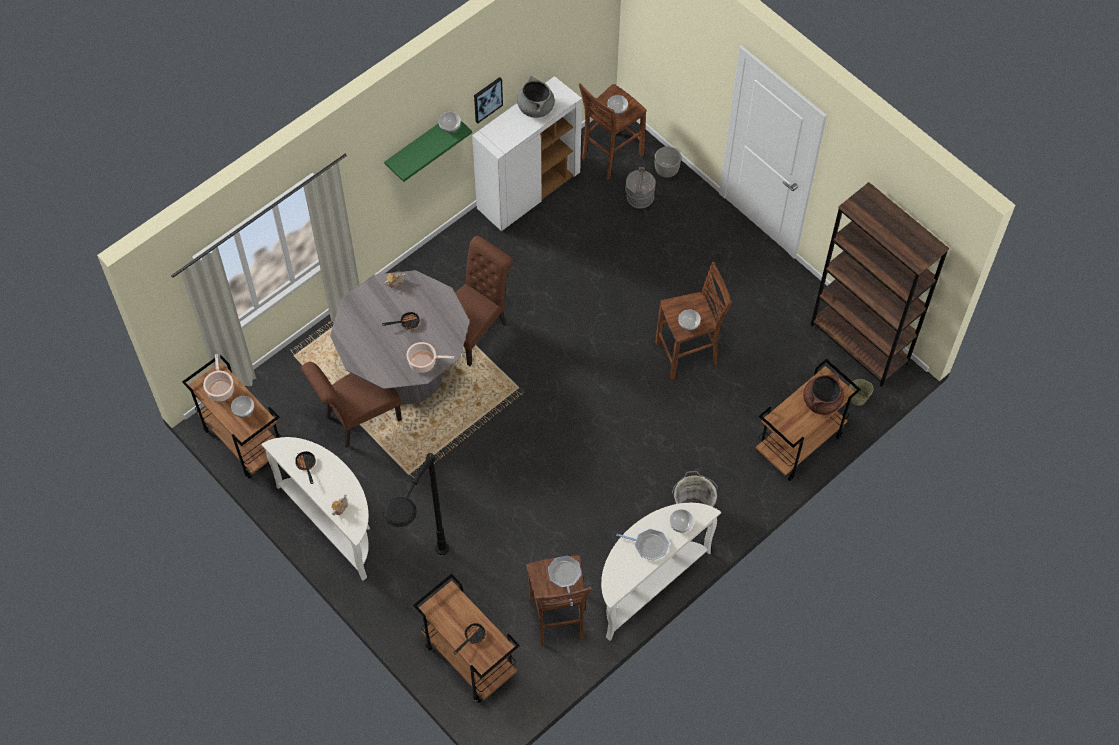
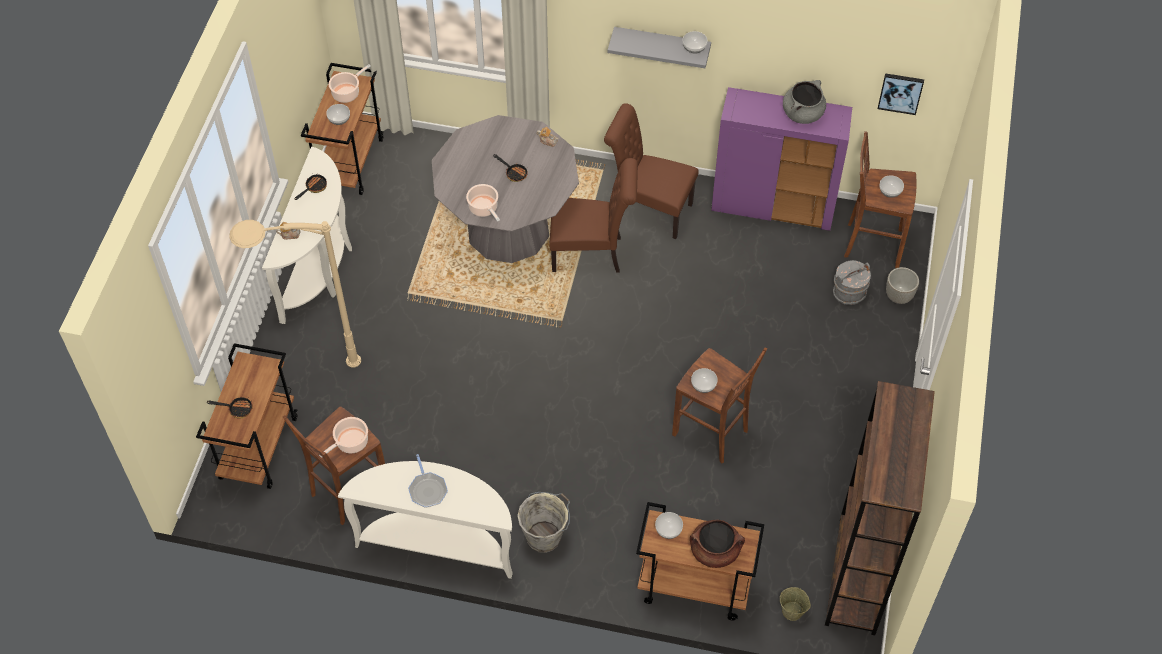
camera: 55 degrees right, 5 degrees down
brown chair [301,362,402,448] -> brown chair moved to [604,103,699,239]
black floor lamp [383,453,449,555] -> beige floor lamp [229,220,361,368]
green shelf [384,121,472,182] -> grey shelf [607,27,711,68]
white cabinet [472,76,582,231] -> purple cabinet [711,87,852,231]
picture [474,77,503,123] -> picture moved to [878,73,924,115]
frying pan [548,556,582,606] -> cooking pot [319,417,368,458]
bowl [670,509,693,532] -> bowl moved to [655,512,683,539]

